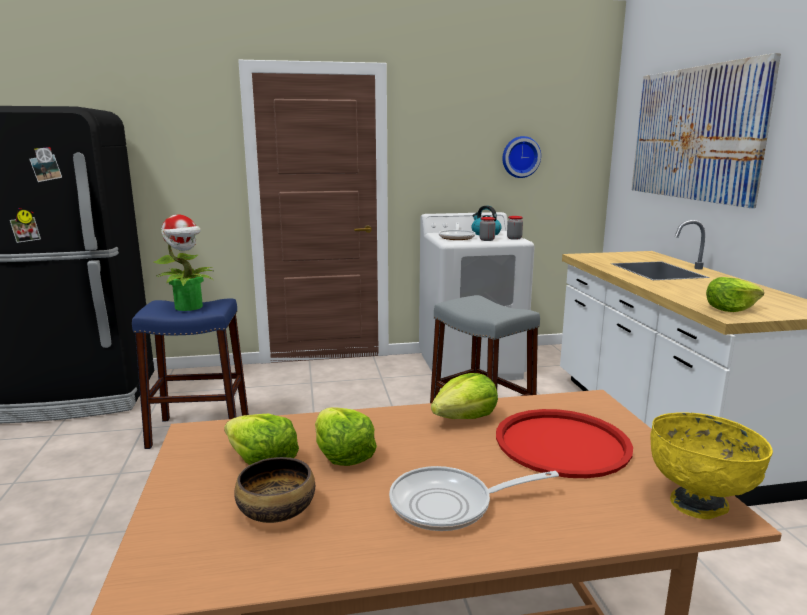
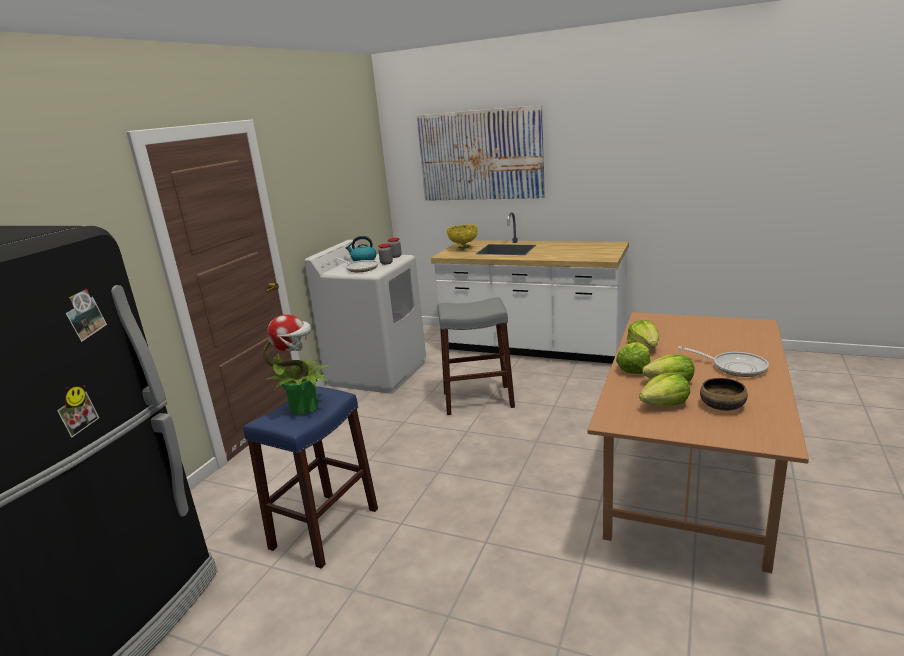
camera: 55 degrees left, 5 degrees up
frying pan [389,466,559,531] -> frying pan turned 75 degrees counterclockwise [678,346,769,377]
red tray [496,409,633,478] -> none
wall clock [502,136,541,178] -> none
yellow bowl [651,412,773,519] -> yellow bowl moved to [447,224,477,251]
lettuce [706,277,764,312] -> lettuce moved to [616,342,651,374]

